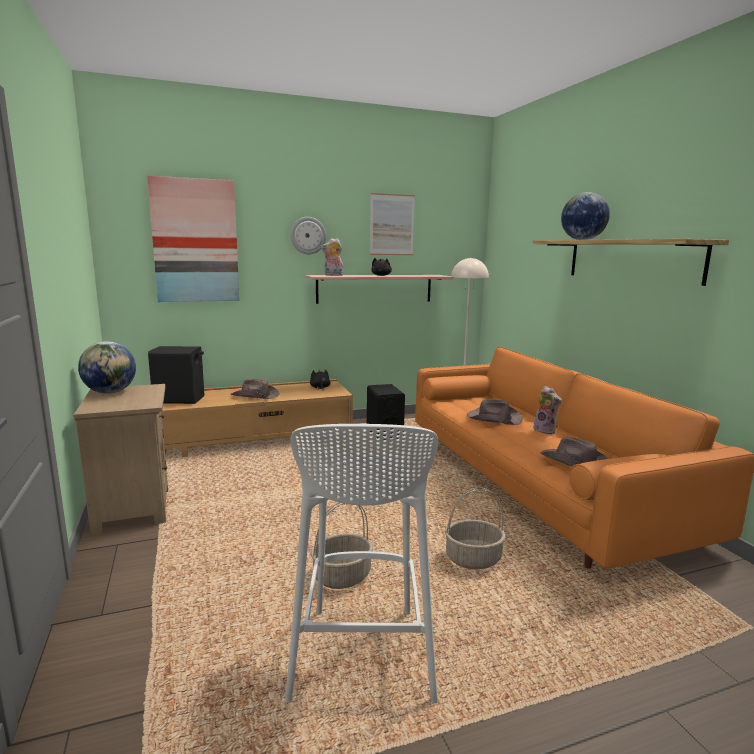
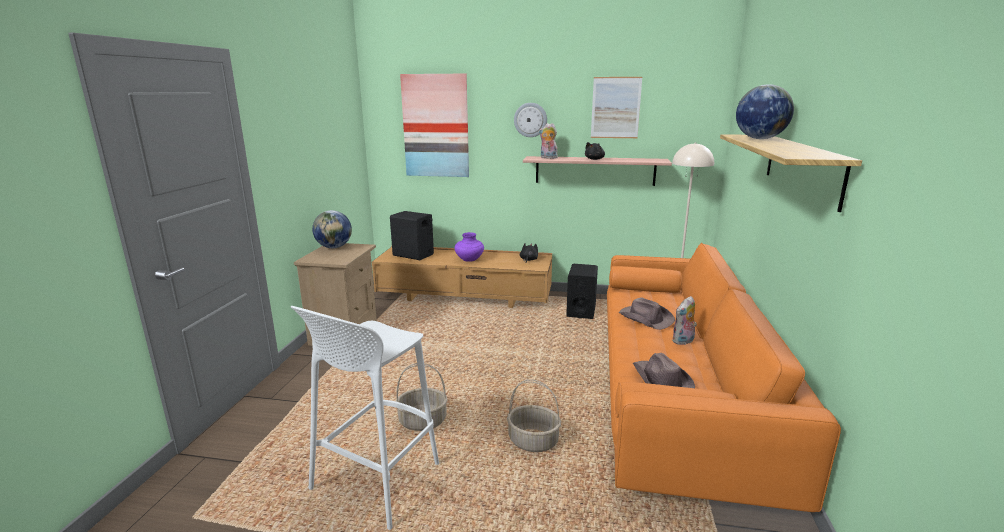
camera: 30 degrees right, 5 degrees up
brown hat [230,379,280,399] -> purple vase [455,232,484,262]
plush toy [532,386,562,434] -> plush toy turned 60 degrees clockwise [672,296,697,345]

